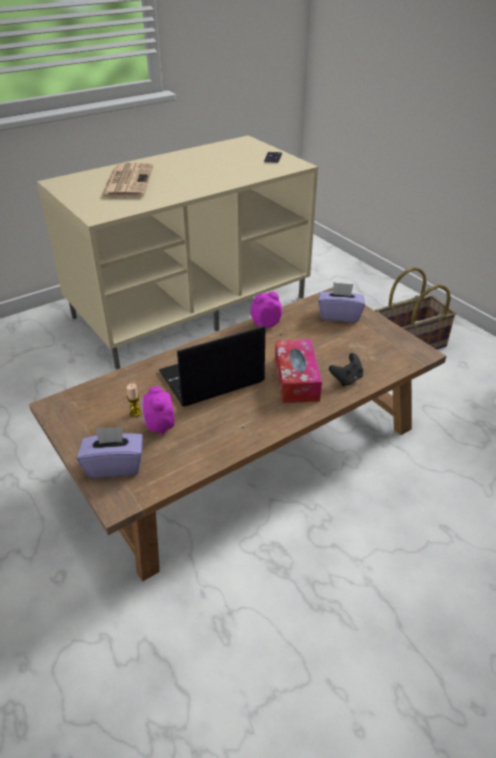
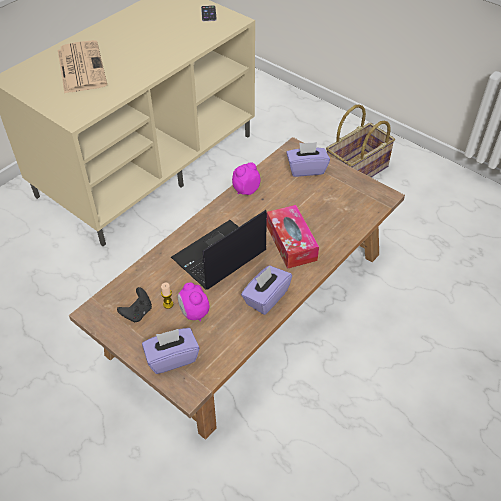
camera: 15 degrees left, 10 degrees up
black game controller [329,353,363,387] -> black game controller moved to [117,287,152,322]
none -> purple tissue box [241,265,292,315]

